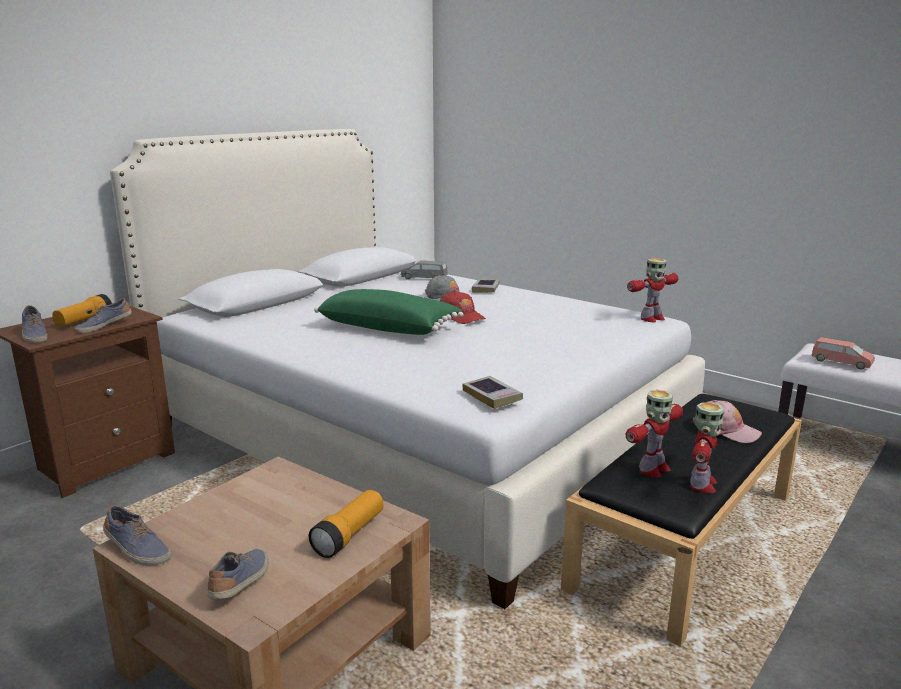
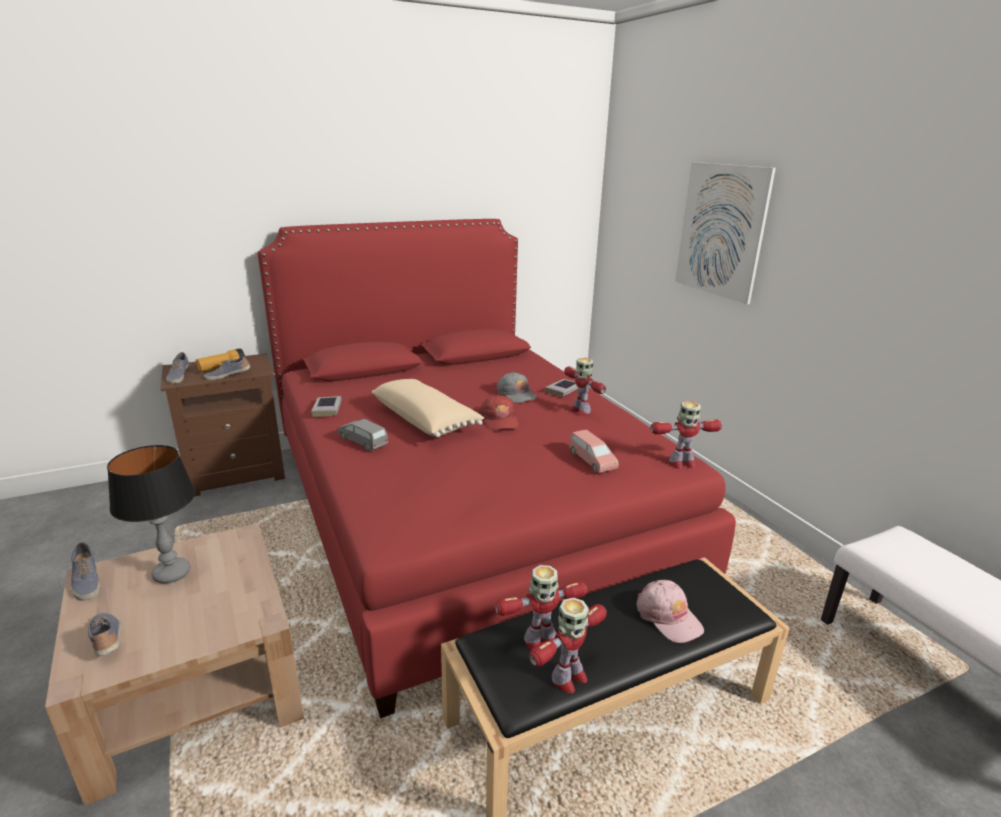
camera: 25 degrees right, 5 degrees up
white bed [110,129,705,609] -> red bed [257,219,736,718]
shoe [207,549,268,599] -> shoe turned 75 degrees counterclockwise [88,613,122,657]
flashlight [309,490,383,558] -> none
green pillow [314,289,463,335] -> beige pillow [372,379,484,437]
grey toy car [401,260,447,280] -> grey toy car moved to [337,419,388,451]
book [462,376,523,409] -> book moved to [311,396,342,417]
pink toy car [812,337,875,370] -> pink toy car moved to [569,430,619,473]
none -> table lamp [107,445,195,584]
none -> toy robot [564,358,606,416]
none -> picture [675,162,776,304]

